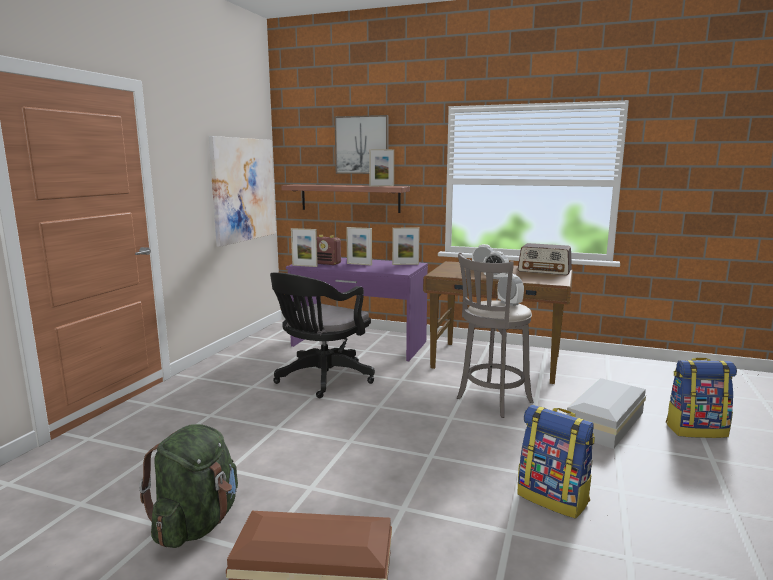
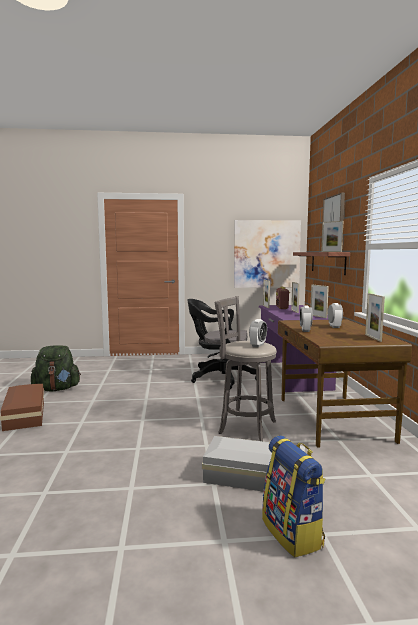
camera: 65 degrees right, 5 degrees down
backpack [517,405,595,519] -> none
radio [518,243,572,275] -> picture frame [365,293,385,342]

